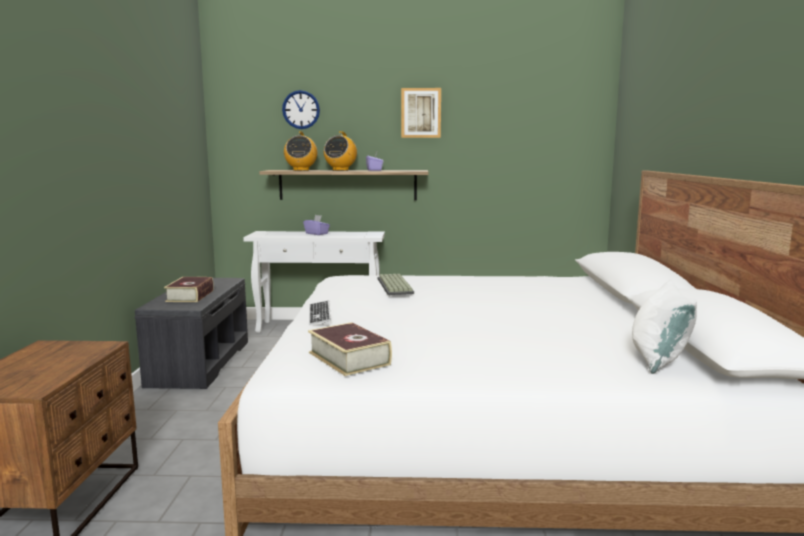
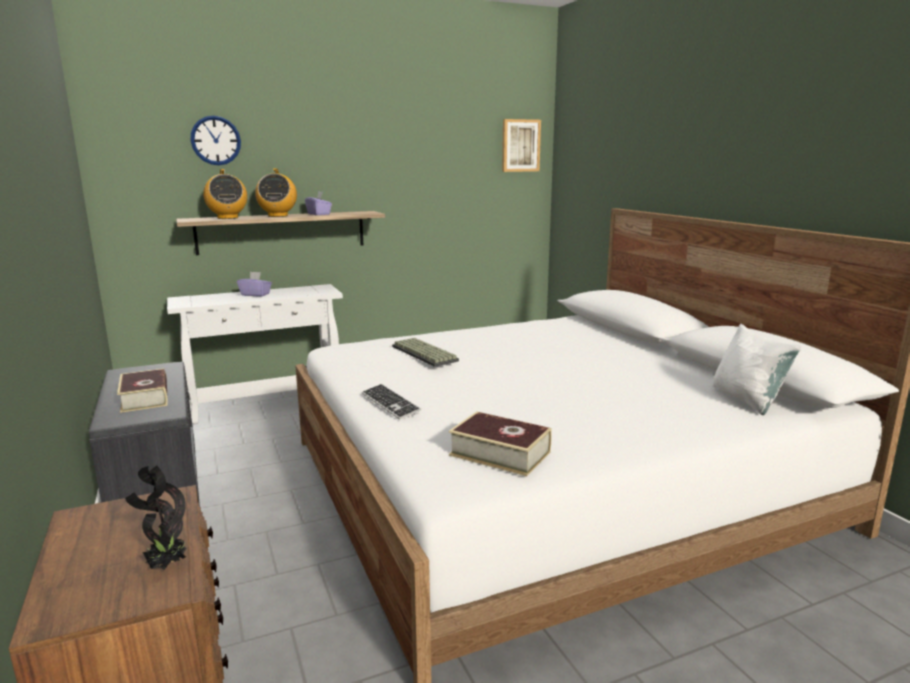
camera: 25 degrees left, 5 degrees up
picture [401,88,441,138] -> picture moved to [502,119,541,172]
none -> potted plant [125,466,187,570]

